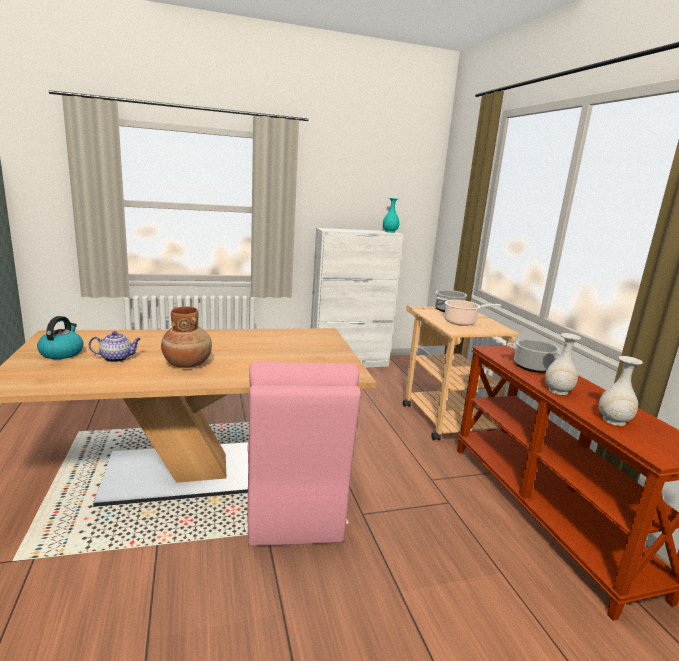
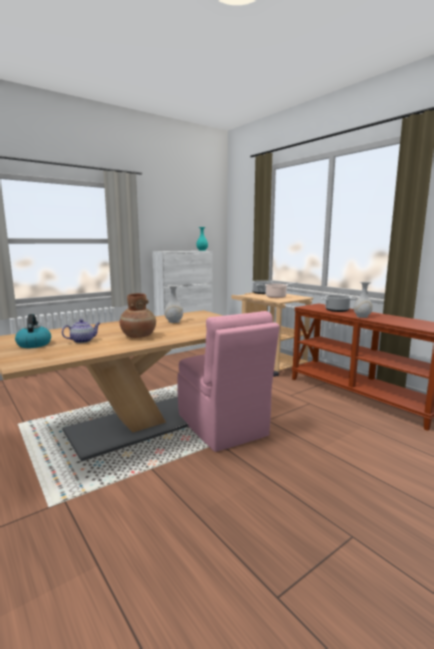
camera: 20 degrees left, 5 degrees down
white vase [599,356,643,426] -> white vase moved to [165,285,183,323]

